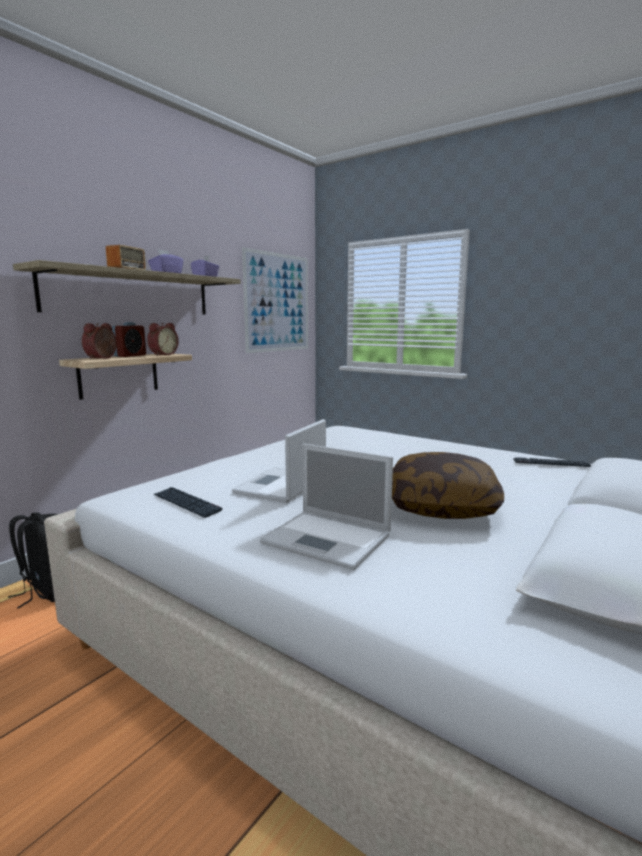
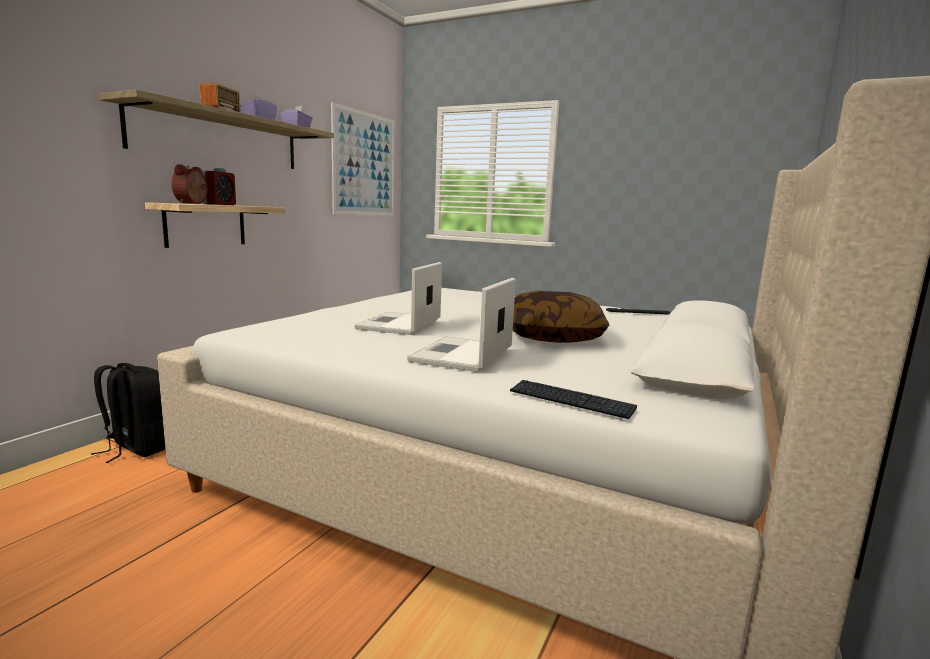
camera: 10 degrees left, 0 degrees up
alarm clock [147,323,179,356] -> none
keyboard [154,487,222,518] -> keyboard moved to [510,380,637,419]
laptop [260,444,393,570] -> laptop turned 90 degrees clockwise [407,278,516,372]

